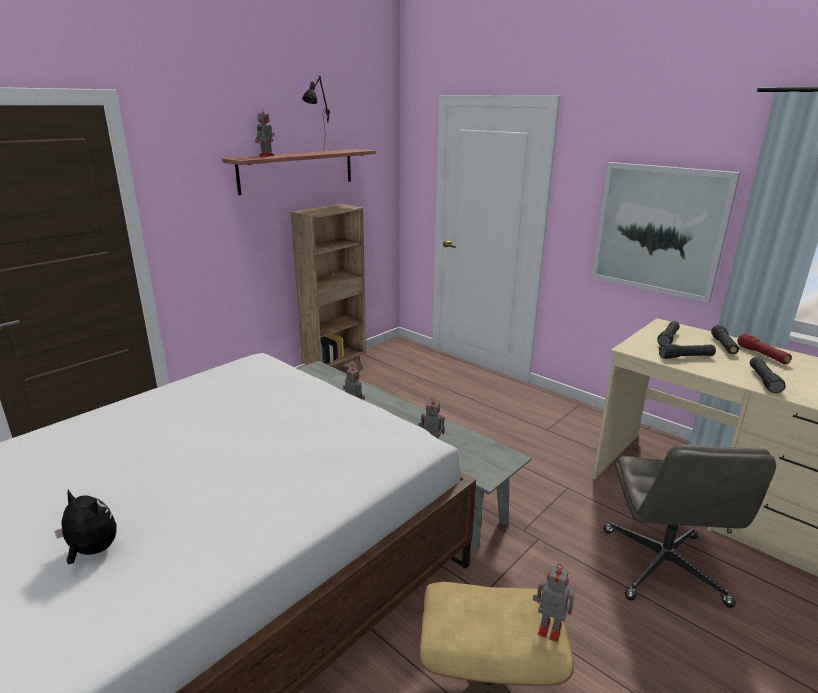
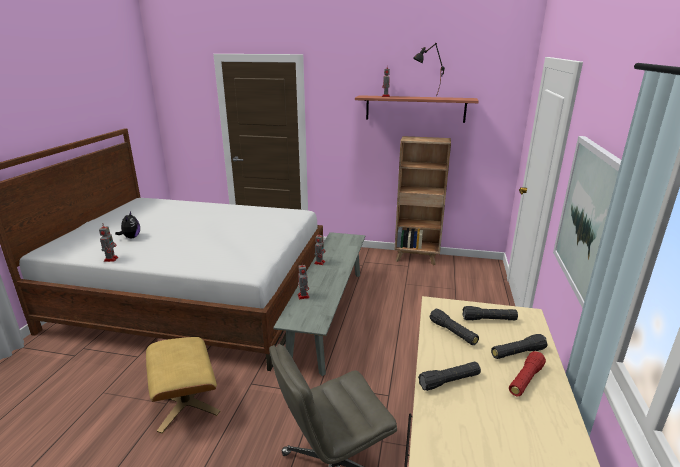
camera: 60 degrees right, 0 degrees up
toy robot [533,564,574,642] -> toy robot moved to [99,223,118,262]

